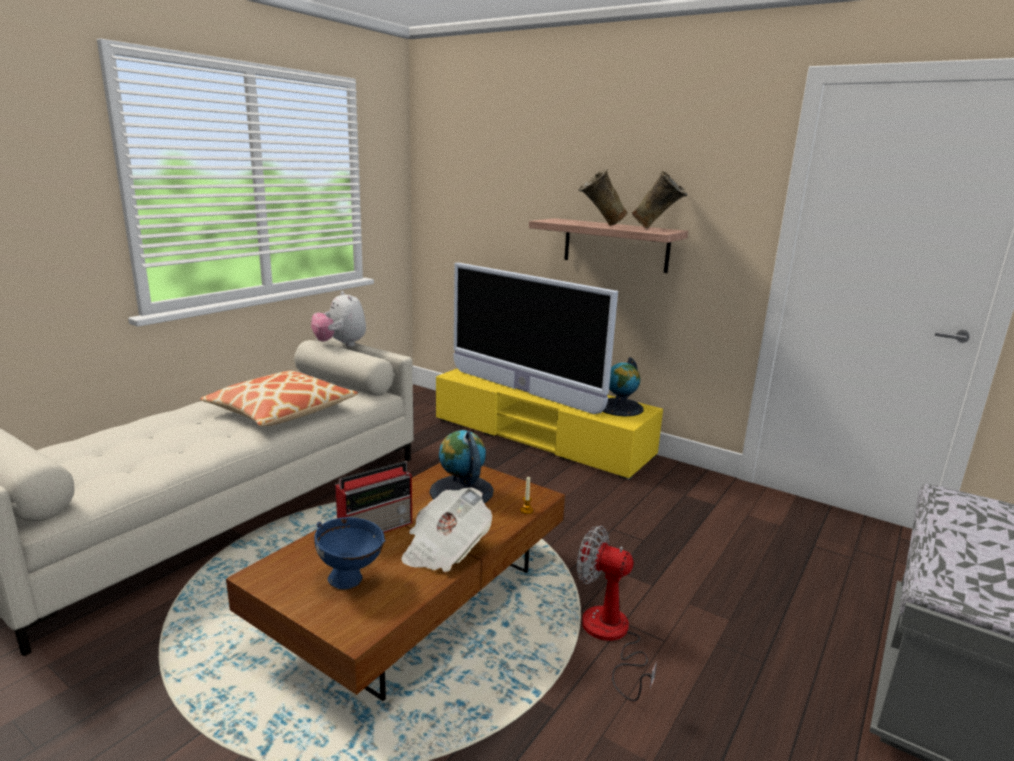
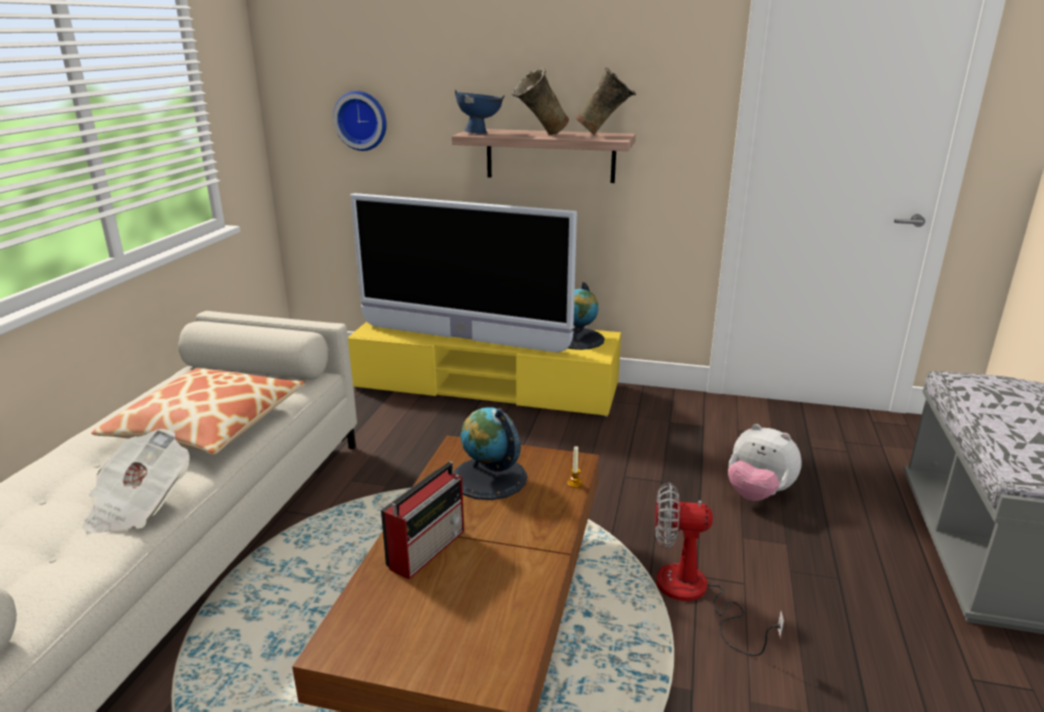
camera: 20 degrees left, 5 degrees up
plush toy [311,291,366,347] -> plush toy moved to [728,424,802,501]
blue bowl [314,517,386,590] -> blue bowl moved to [455,90,505,134]
newspaper [401,488,492,572] -> newspaper moved to [82,429,190,533]
none -> wall clock [333,91,387,151]

